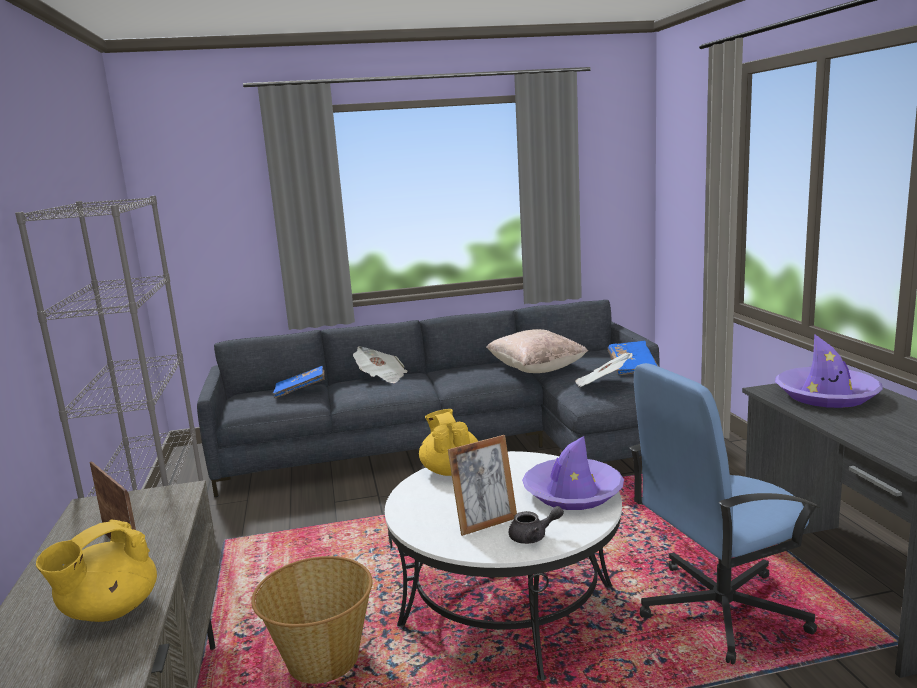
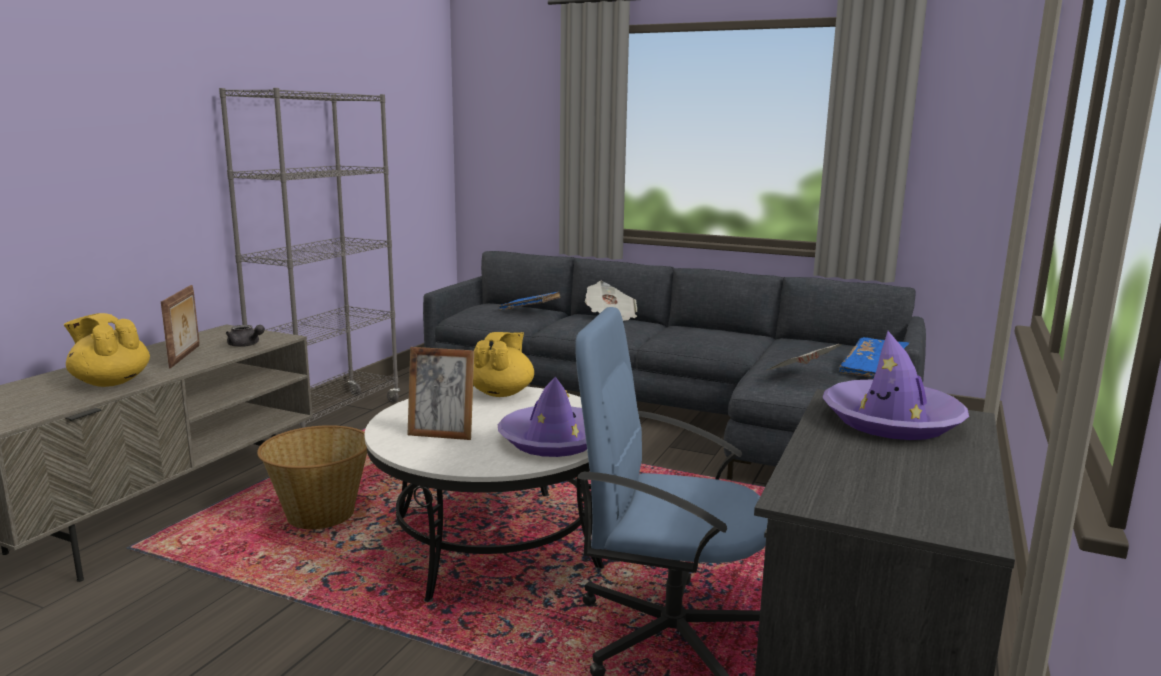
camera: 35 degrees right, 0 degrees up
yellow teapot [36,520,157,622] -> yellow teapot turned 45 degrees clockwise [64,313,150,387]
beige pillow [486,329,588,373] -> none
grey teapot [509,506,564,544] -> grey teapot moved to [226,325,265,347]

